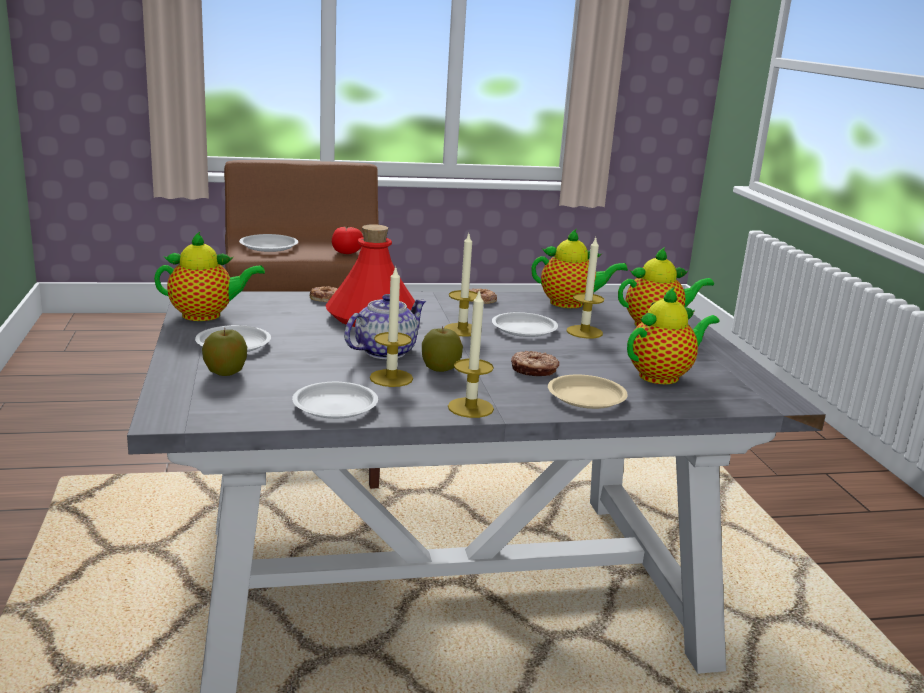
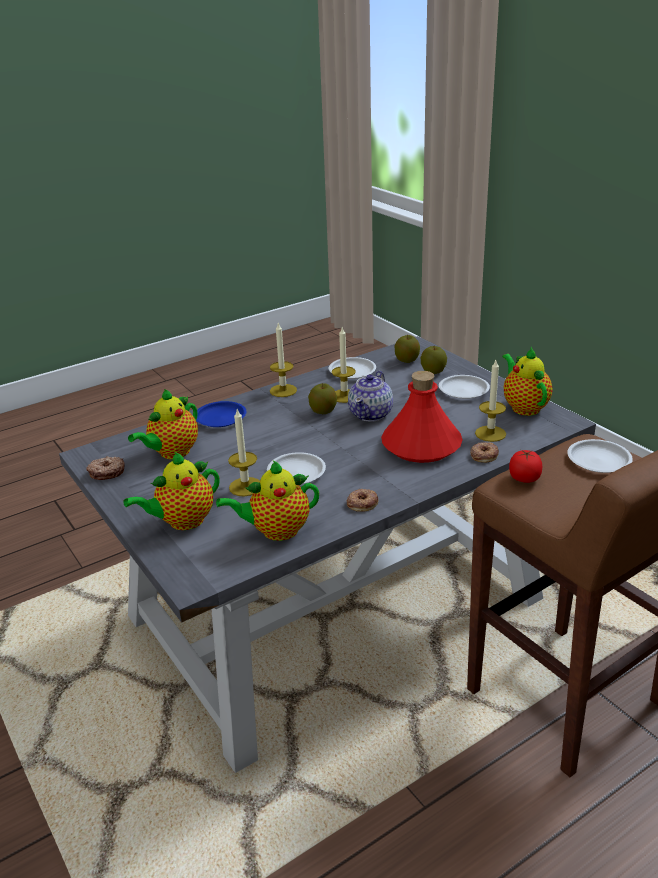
camera: 160 degrees right, 10 degrees up
teapot [154,232,265,321] -> teapot turned 105 degrees clockwise [502,347,552,416]
candle [444,234,478,337] -> candle moved to [475,360,506,442]
donut [511,351,559,376] -> donut moved to [86,456,125,480]
beige plate [548,375,628,409] -> blue plate [196,401,247,427]
none -> apple [395,335,420,363]

